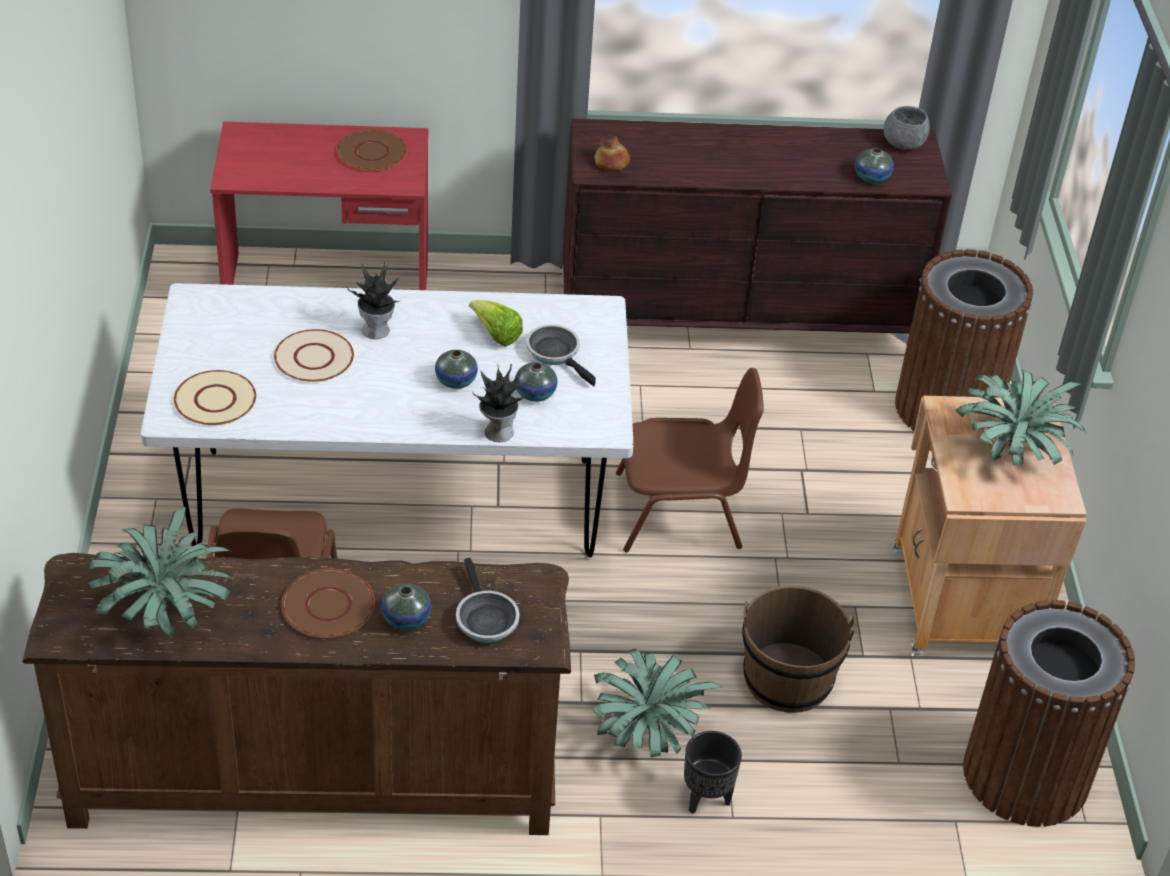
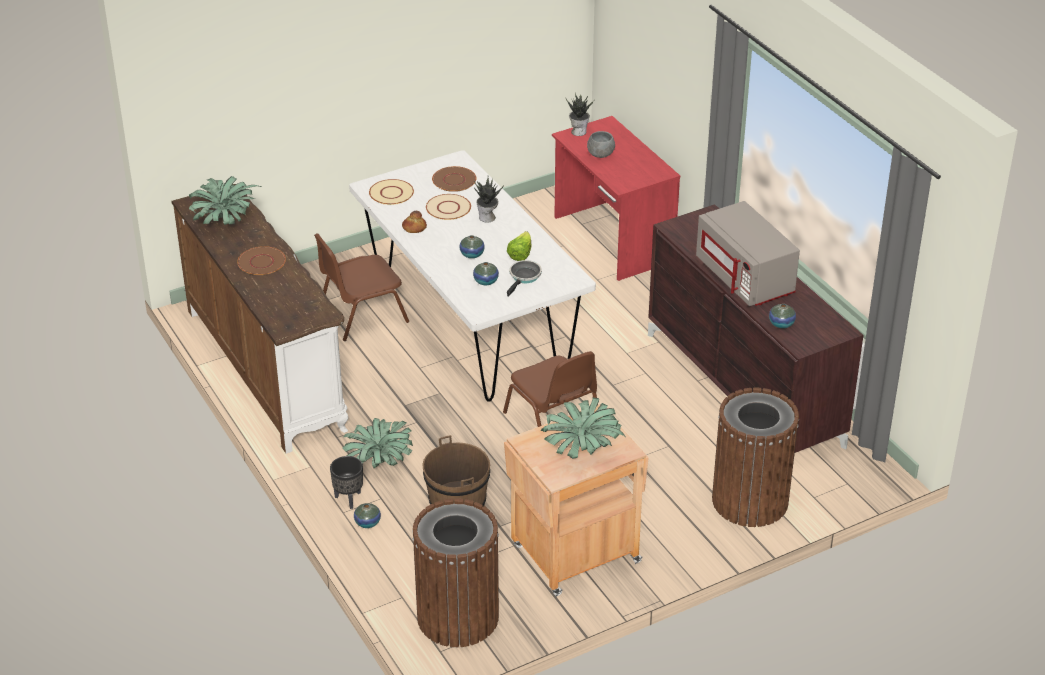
camera: 65 degrees right, 5 degrees down
brown cabinet [22,553,571,835] -> white cabinet [171,184,348,454]
brown plate [337,129,407,171] -> brown plate moved to [432,166,476,192]
vase [381,583,431,630] -> vase moved to [354,503,381,528]
frying pan [456,558,520,643] -> none
potted plant [473,364,529,442] -> potted plant moved to [565,93,594,136]
bread [595,134,630,170] -> bread moved to [402,211,427,233]
grey bowl [884,106,930,150] -> grey bowl moved to [587,131,615,158]
none -> grey microwave [696,201,800,306]

